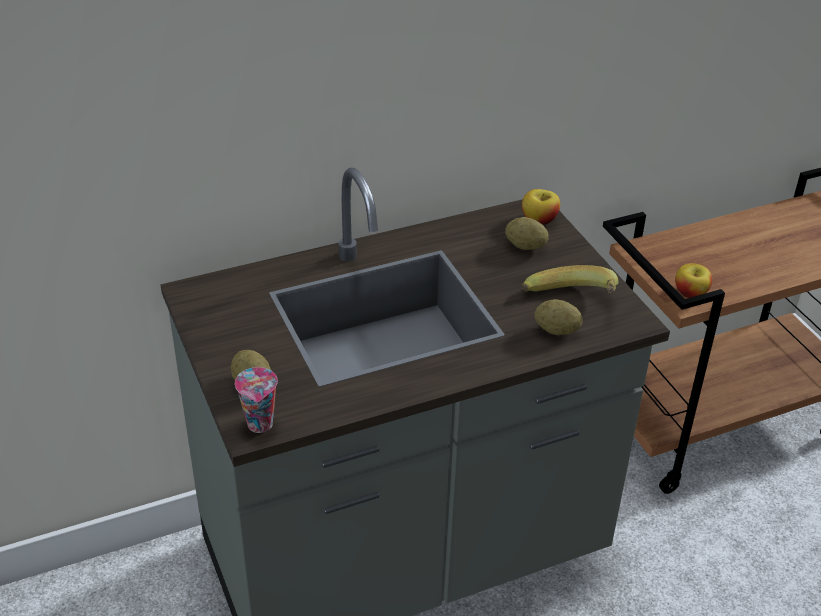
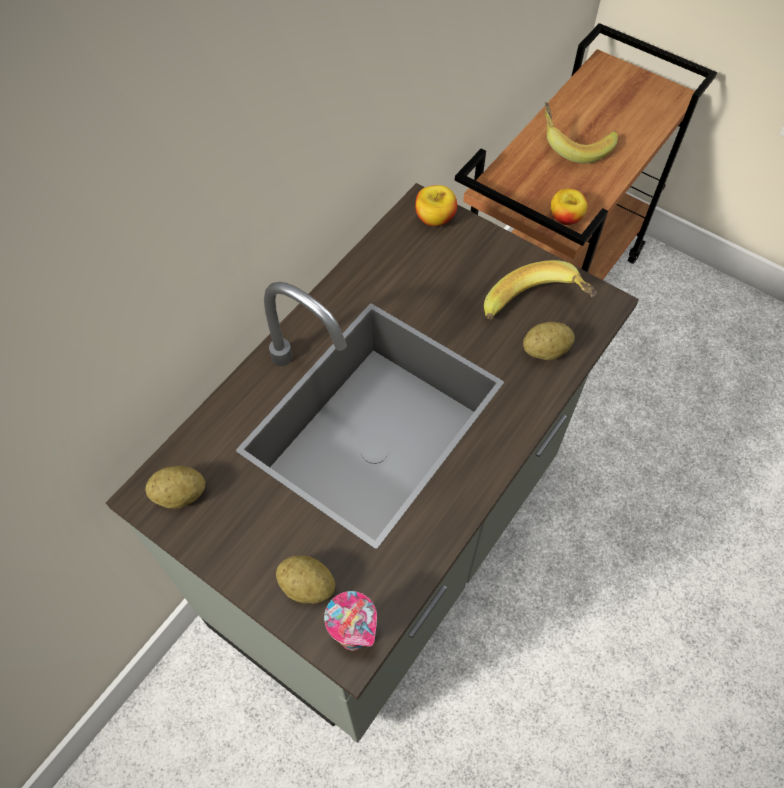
camera: 30 degrees left, 20 degrees up
potato [505,217,549,250] -> potato moved to [145,466,205,508]
none -> banana [545,102,618,163]

